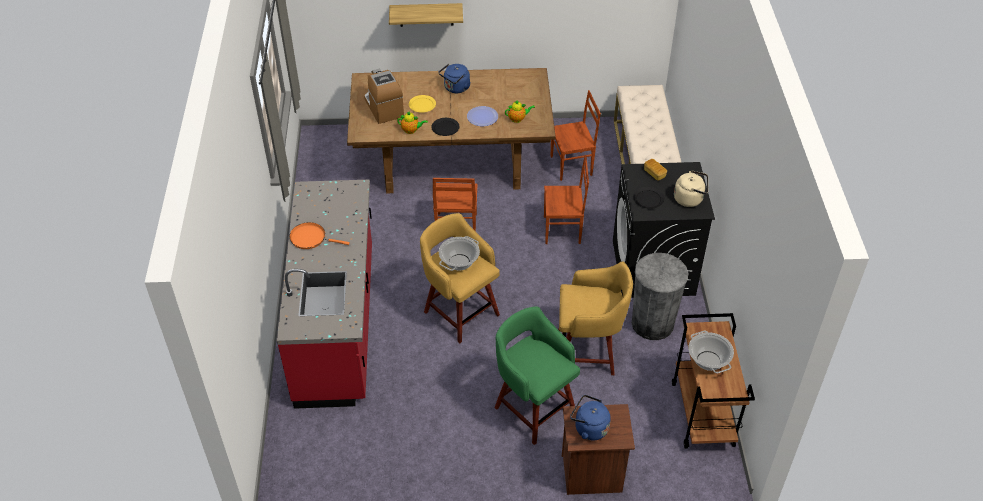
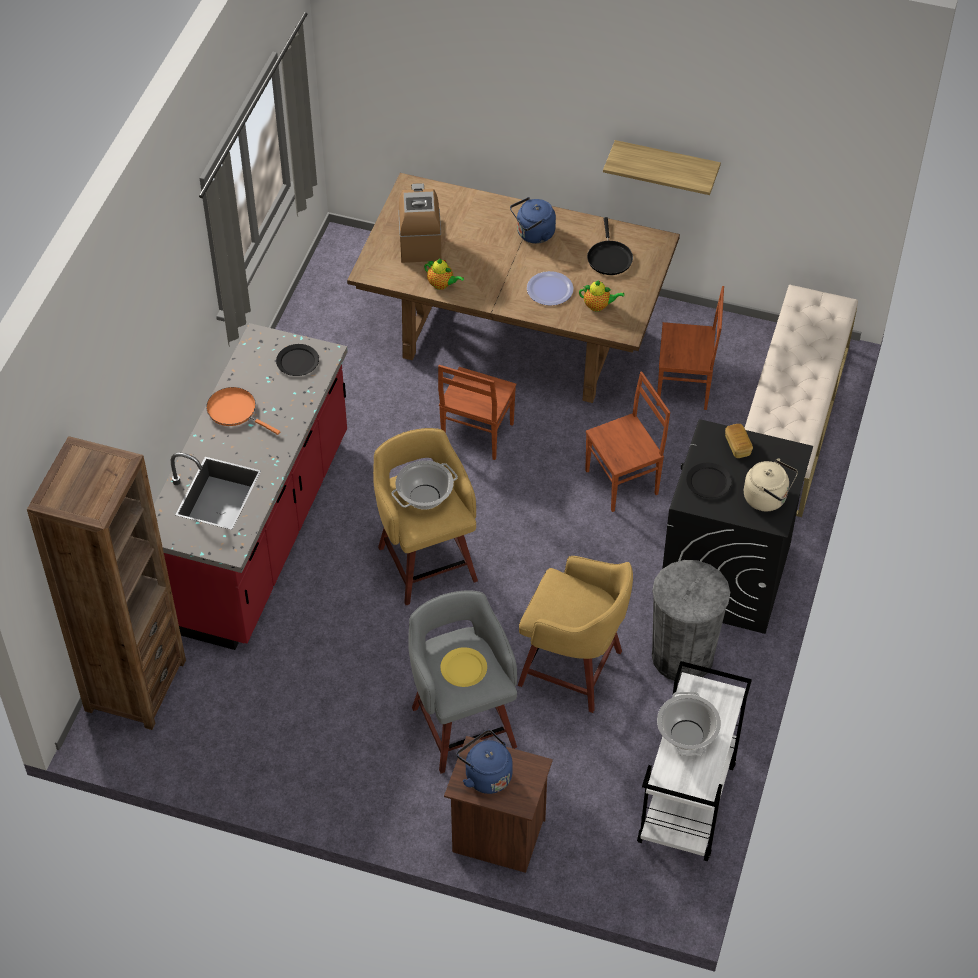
camera: 20 degrees right, 5 degrees up
shelf [389,3,463,27] -> shelf moved to [603,140,721,195]
yellow plate [409,95,436,113] -> yellow plate moved to [440,647,487,687]
black plate [431,118,460,136] -> black plate moved to [276,344,319,376]
green stool [494,306,580,445] -> grey stool [408,590,517,774]
brown chair [544,155,589,244] -> brown chair turned 45 degrees counterclockwise [585,371,670,512]
brown cart [672,313,755,449] -> white cart [637,661,752,862]
none -> brown bookcase [27,436,186,730]
none -> black frying pan [587,217,633,275]

